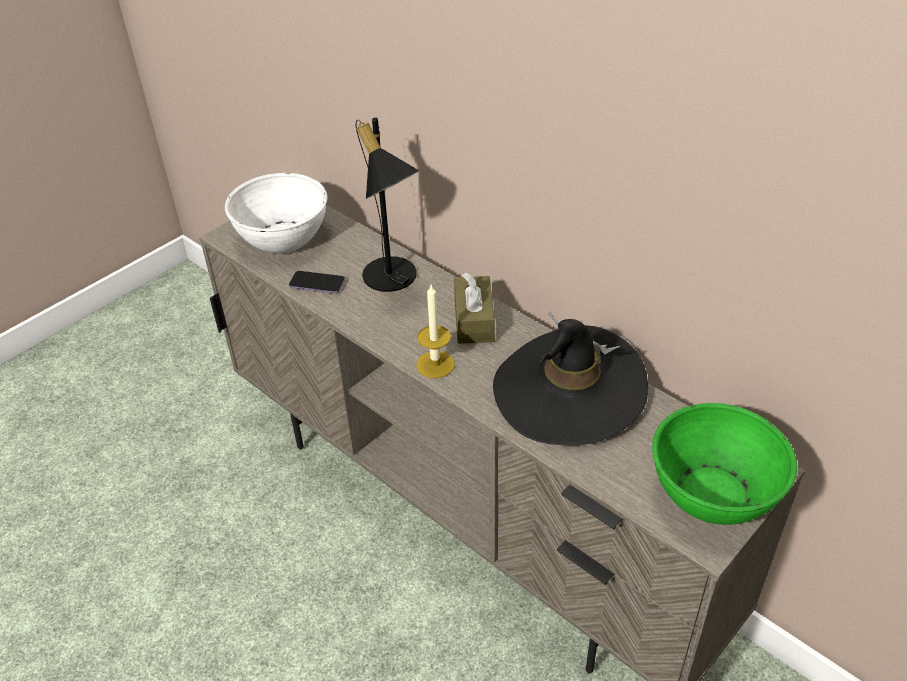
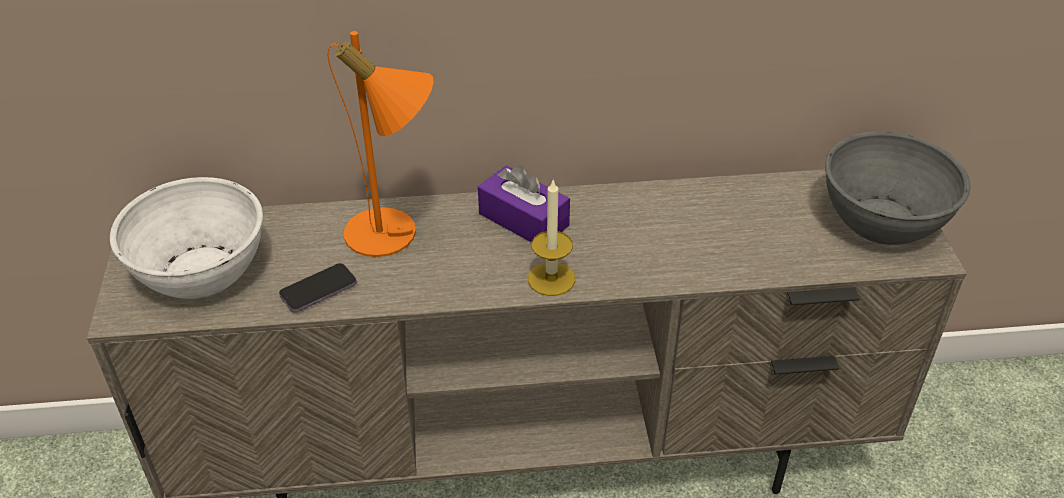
camera: 50 degrees left, 0 degrees up
black table lamp [356,117,419,292] -> orange table lamp [327,31,434,257]
brown tissue box [454,273,495,344] -> purple tissue box [478,165,570,242]
black hat [493,312,648,445] -> none
green bowl [652,403,797,525] -> grey bowl [825,131,971,245]

